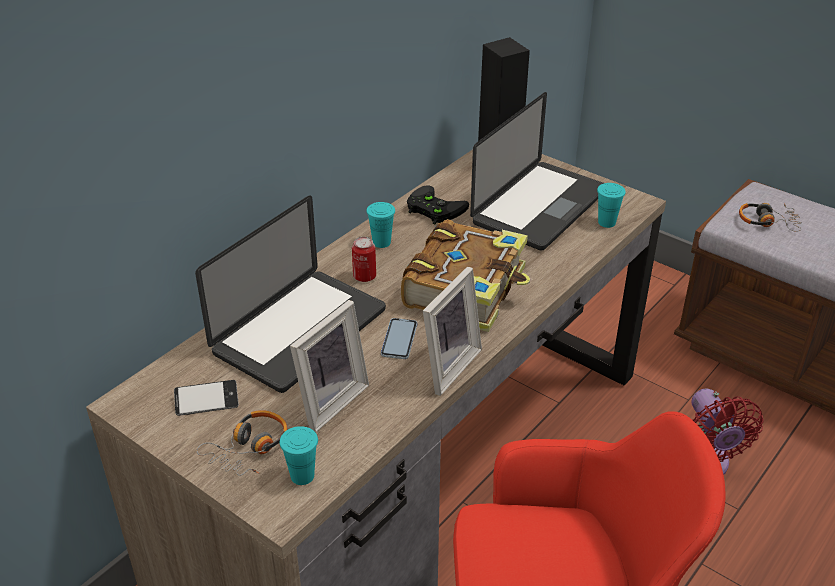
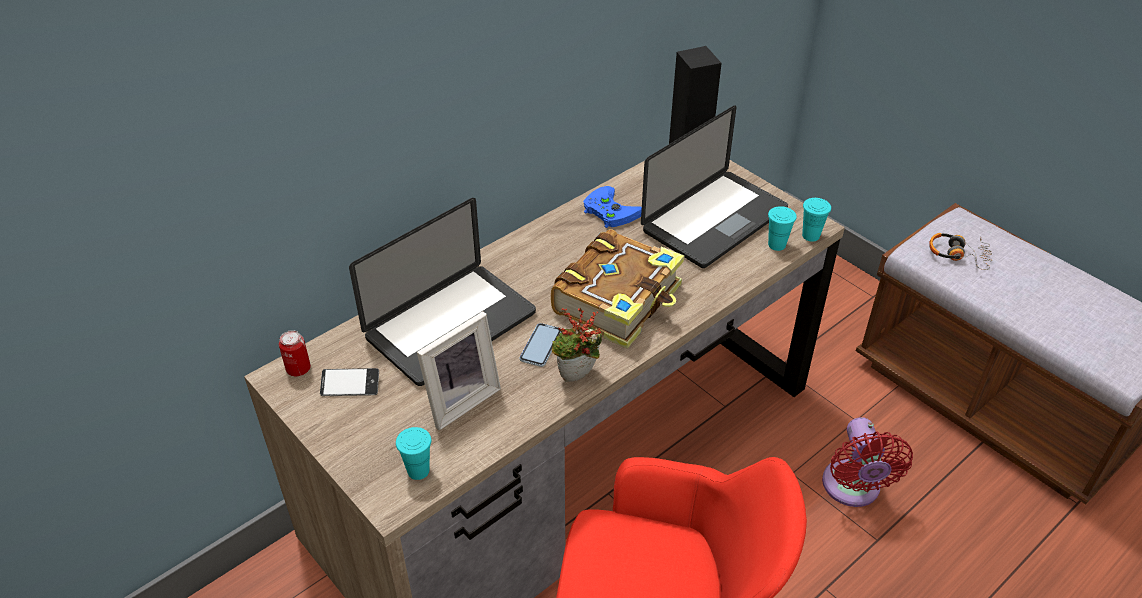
camera: 10 degrees right, 5 degrees up
headphones [197,410,288,476] -> none
can [352,237,376,282] -> can moved to [279,330,311,376]
turquoise cup [366,202,395,248] -> turquoise cup moved to [802,198,831,242]
black game controller [407,185,469,224] -> blue game controller [583,186,642,228]
picture frame [423,267,482,396] -> potted plant [552,308,602,382]

